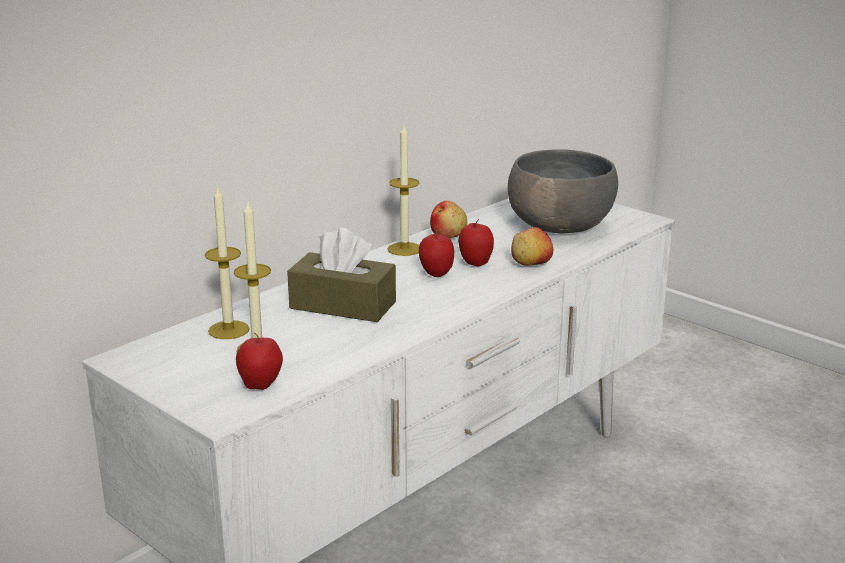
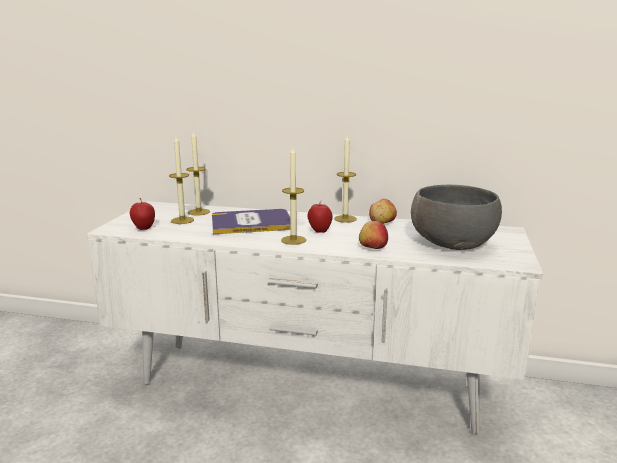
camera: 60 degrees right, 5 degrees down
brown tissue box [287,228,396,322] -> book [212,209,290,234]
apple [458,219,494,266] -> none
none -> candle [281,147,306,245]

